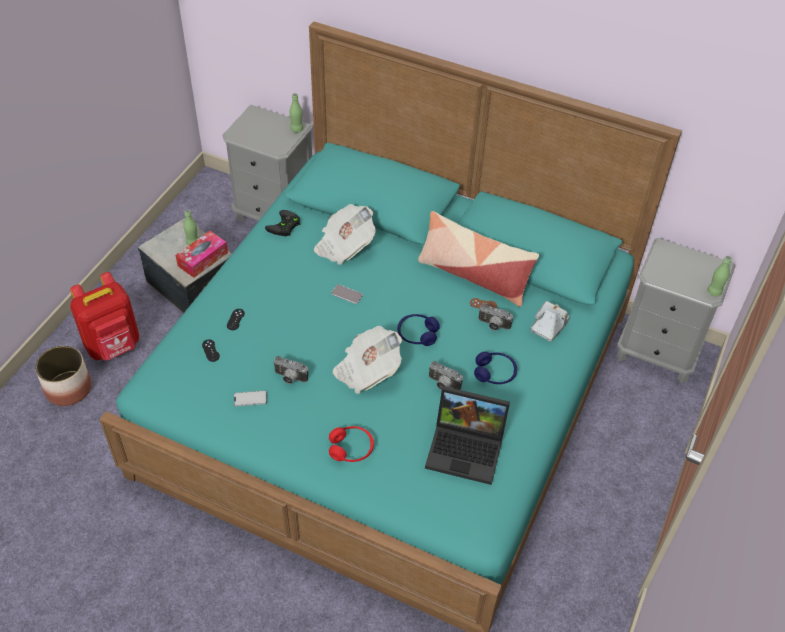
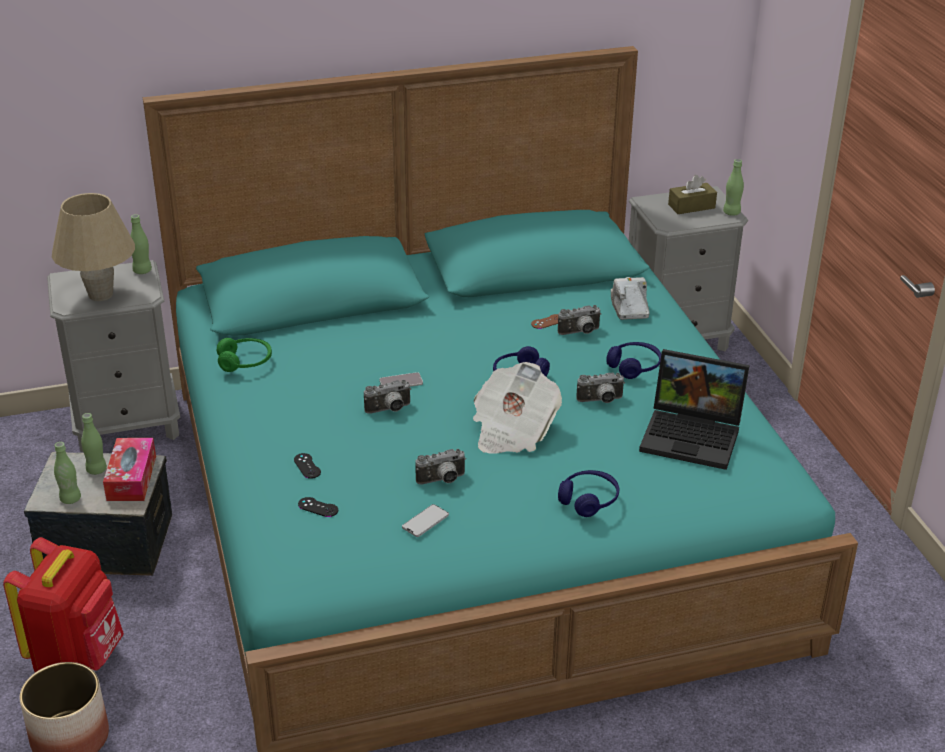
camera: 40 degrees left, 15 degrees down
black game controller [265,210,300,236] -> green headphones [217,338,272,372]
newspaper [314,204,376,265] -> none
red headphones [329,426,374,462] -> blue headphones [558,470,619,517]
pillow [418,211,539,307] -> none
laptop [425,386,510,485] -> laptop turned 45 degrees clockwise [639,349,750,470]
none -> beige table lamp [52,193,135,301]
none -> green bottle [54,442,81,504]
none -> camera [364,380,411,414]
none -> brown tissue box [668,175,717,214]

